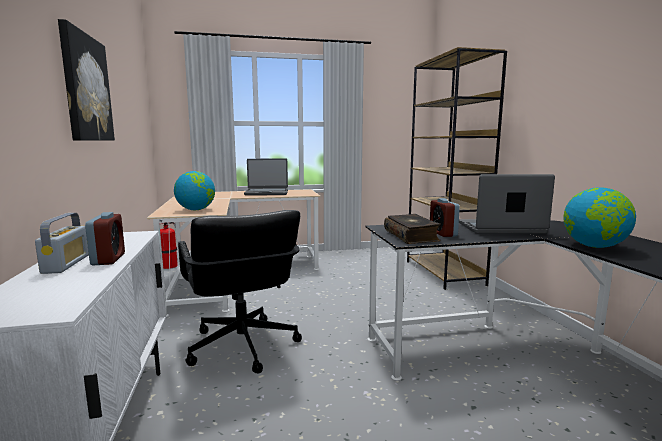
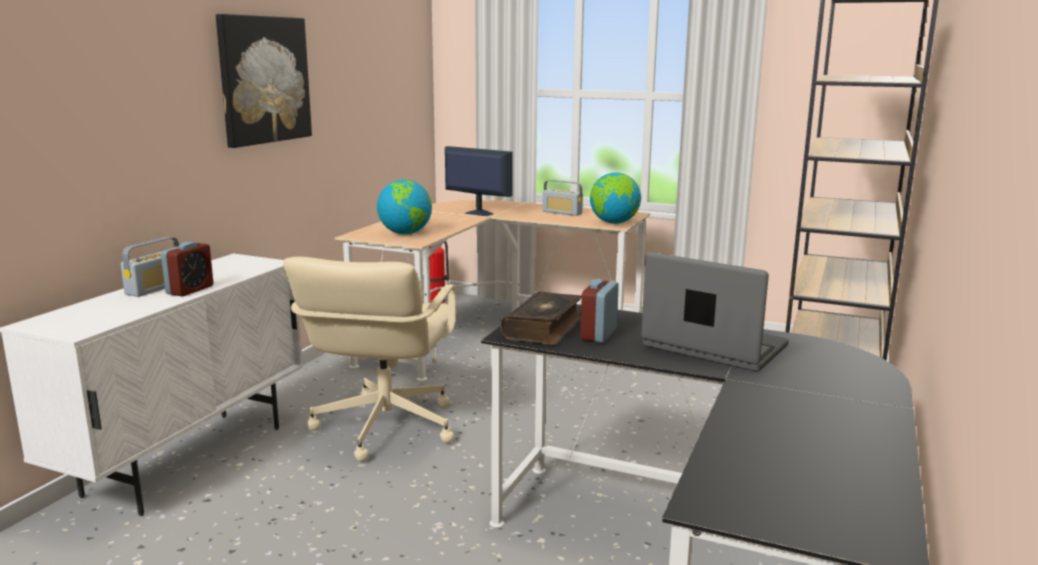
camera: 35 degrees right, 5 degrees up
black office chair [178,210,302,373] -> beige office chair [283,257,457,461]
laptop [244,159,288,195] -> radio [542,180,583,216]
globe [563,187,636,248] -> globe moved to [590,172,641,224]
none -> monitor [445,146,513,216]

